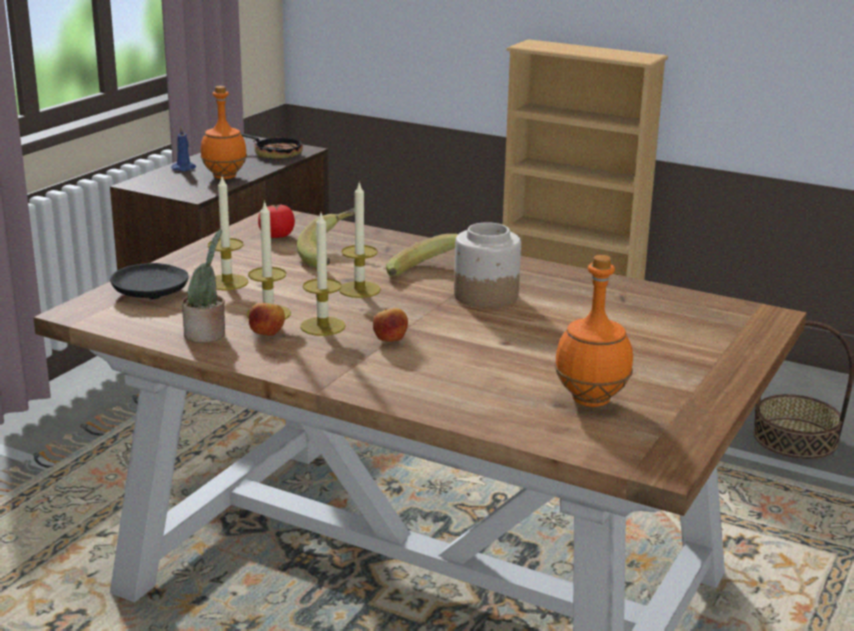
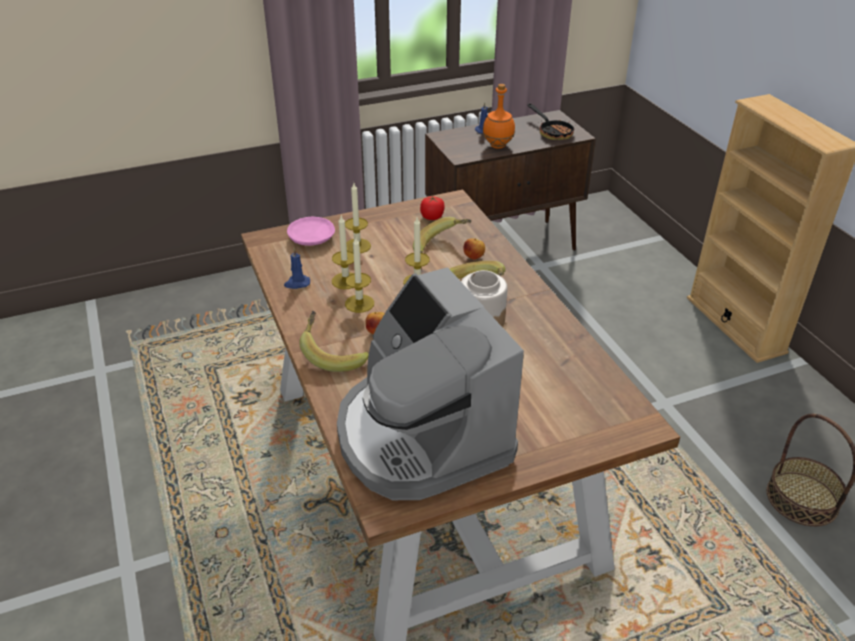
camera: 40 degrees right, 15 degrees up
black plate [110,263,189,299] -> pink plate [287,217,335,246]
potted plant [182,229,225,343] -> blue candle [284,248,310,289]
apple [249,301,285,337] -> apple moved to [463,238,485,260]
orange bottle [554,255,633,407] -> coffee machine [337,267,524,500]
none -> banana [299,311,369,372]

